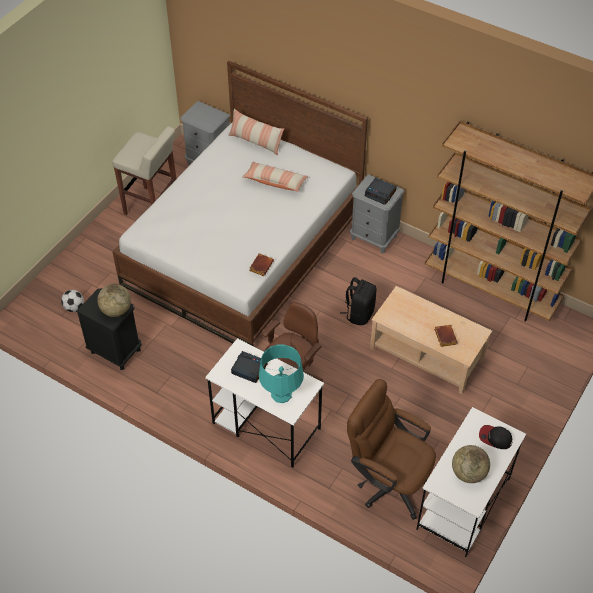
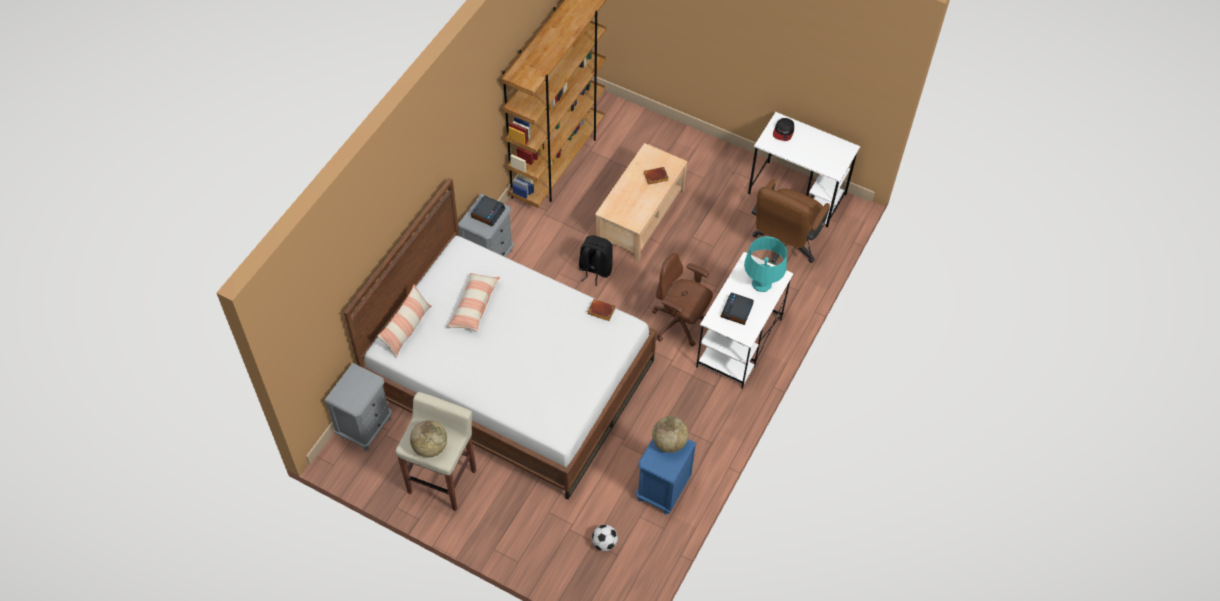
camera: 95 degrees left, 5 degrees up
black nightstand [76,288,142,370] -> blue nightstand [636,438,696,515]
globe [452,445,490,483] -> globe moved to [410,420,447,457]

